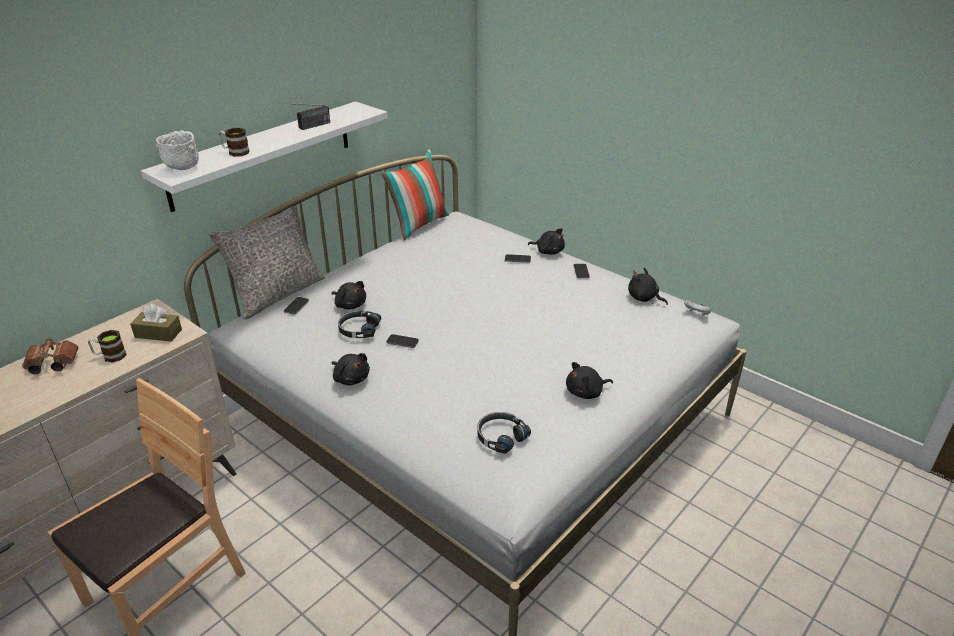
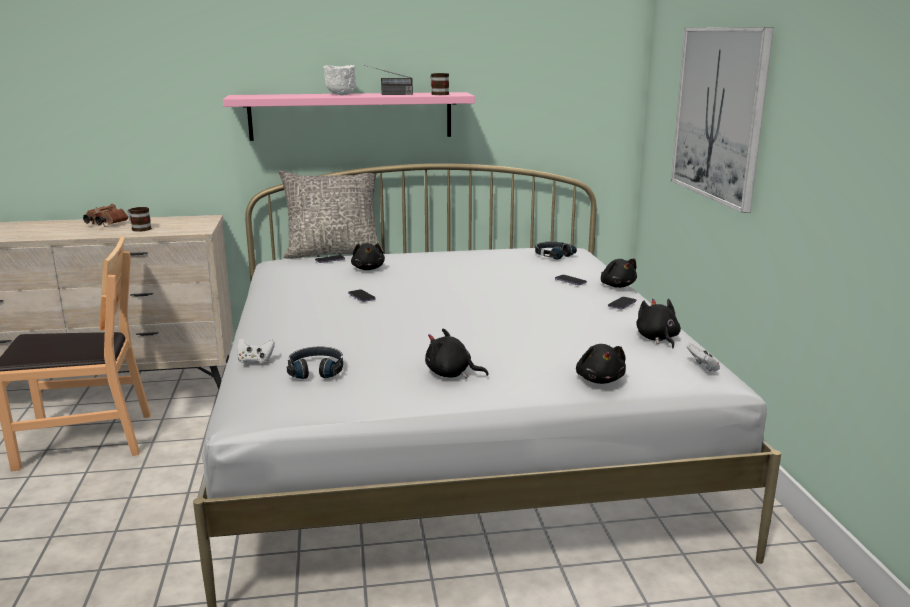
camera: 40 degrees right, 15 degrees down
brown tissue box [130,304,182,342] -> none
white shelf [141,101,388,212] -> pink shelf [223,92,475,141]
white bowl [156,130,199,170] -> white bowl moved to [324,65,356,95]
mug [219,128,249,157] -> mug moved to [430,73,449,95]
black plush toy [332,353,370,385] -> black plush toy moved to [576,344,626,384]
black headphones [338,311,381,338] -> black headphones moved to [535,242,577,259]
pillow [382,149,449,240] -> none
none -> white game controller [237,338,275,364]
none -> picture [671,27,774,213]

